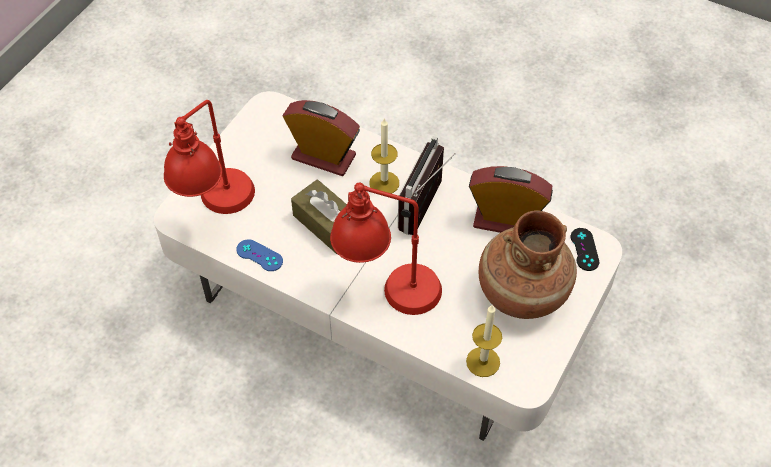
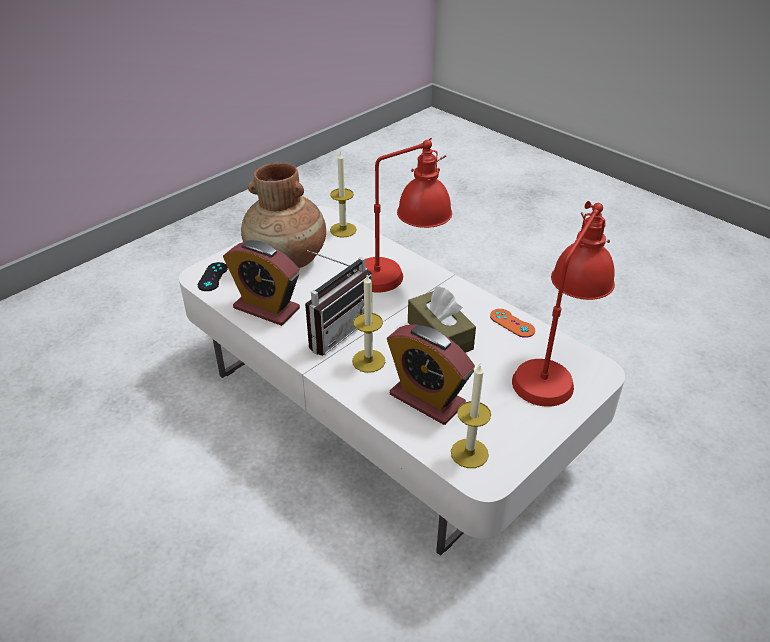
camera: 165 degrees left, 15 degrees down
blue game controller [236,239,283,271] -> orange game controller [490,309,535,338]
none -> candle [451,365,491,468]

